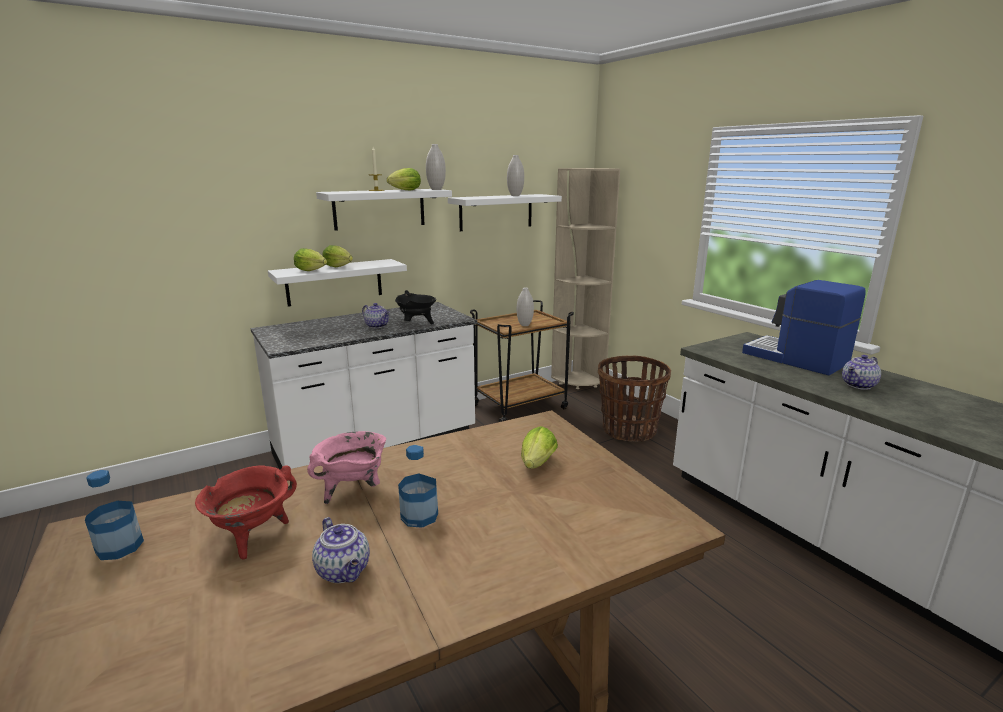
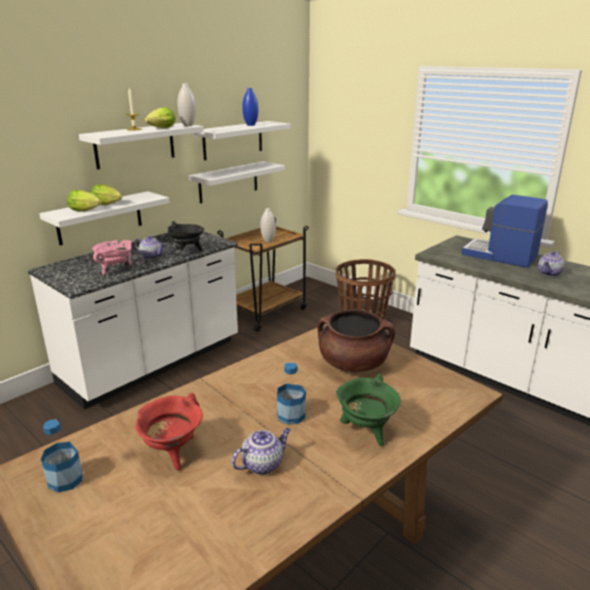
camera: 15 degrees left, 5 degrees up
pink cooking pot [307,431,386,504] -> pink cooking pot moved to [92,240,132,277]
teapot [312,517,370,583] -> teapot turned 75 degrees counterclockwise [232,428,291,475]
white vase [507,155,524,196] -> blue vase [242,88,258,126]
lettuce [521,426,558,469] -> brown cooking pot [317,309,395,372]
beige bookcase [551,168,620,389] -> none
none -> white shelf [189,161,285,204]
none -> green cooking pot [336,374,401,446]

